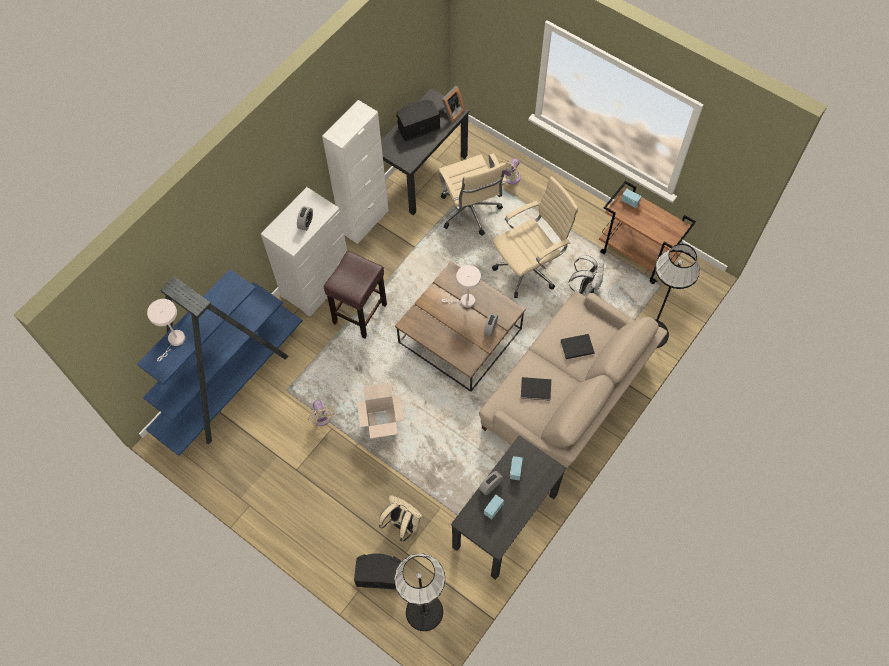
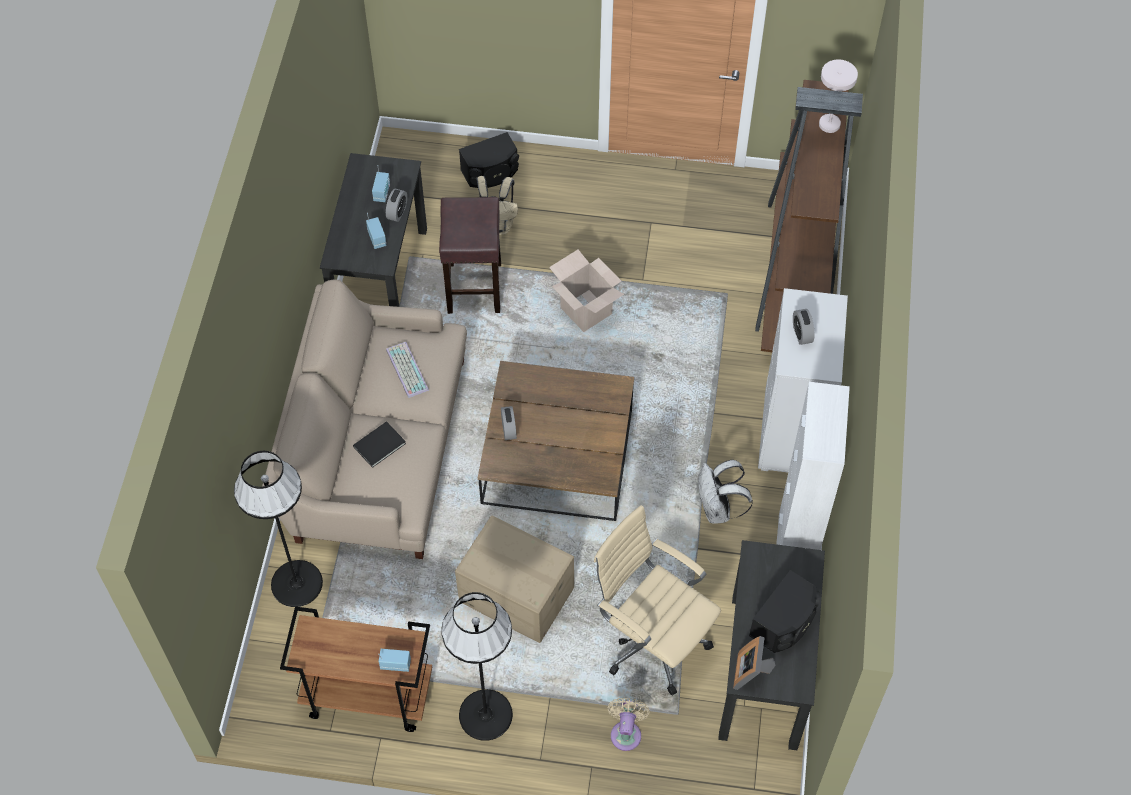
camera: 150 degrees right, 5 degrees down
blue bookcase [137,269,303,456] -> brown bookcase [755,80,863,352]
beige fan [308,400,334,426] -> none
brown stool [324,251,387,339] -> brown stool moved to [439,197,501,314]
black floor lamp [394,553,445,631] -> black floor lamp moved to [442,592,513,741]
white table lamp [442,265,481,308] -> none
beige office chair [492,176,578,298] -> cardboard box [455,515,574,643]
black book [521,377,551,401] -> keyboard [386,342,429,398]
white backpack [569,255,604,297] -> white backpack moved to [699,460,753,524]

